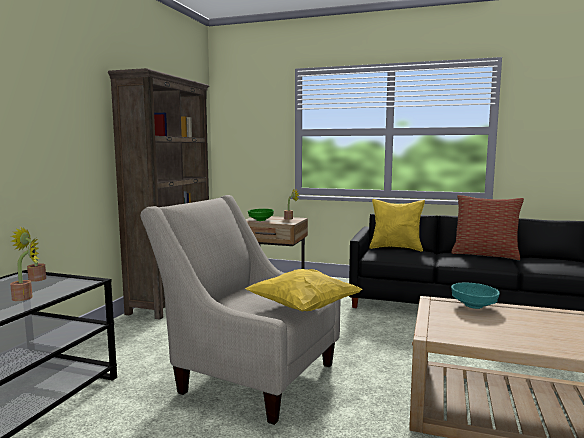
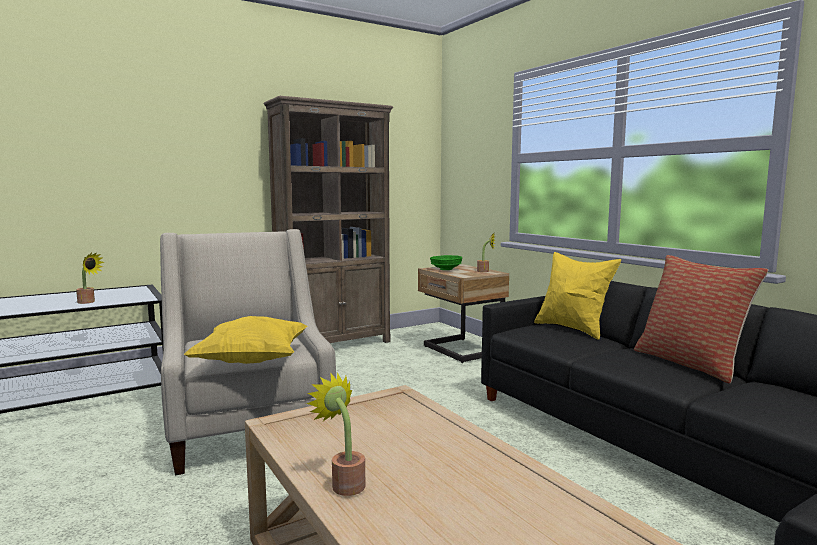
camera: 40 degrees right, 0 degrees up
potted plant [11,227,46,282] -> potted plant moved to [306,372,365,496]
turquoise bowl [451,283,500,309] -> none

